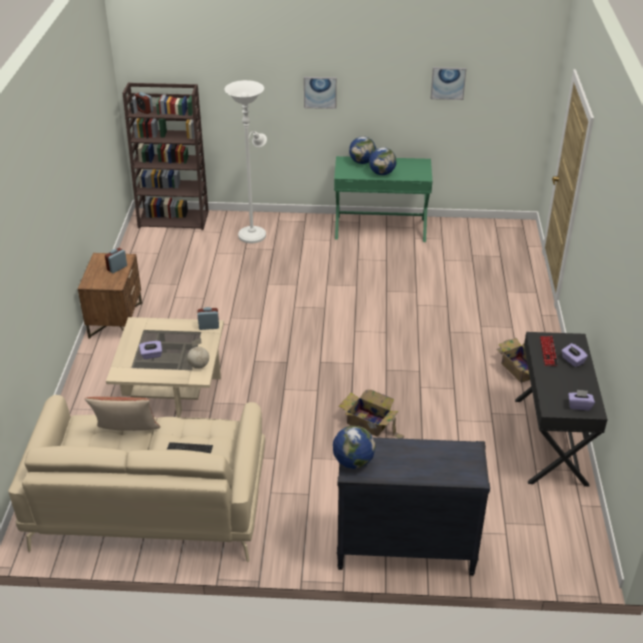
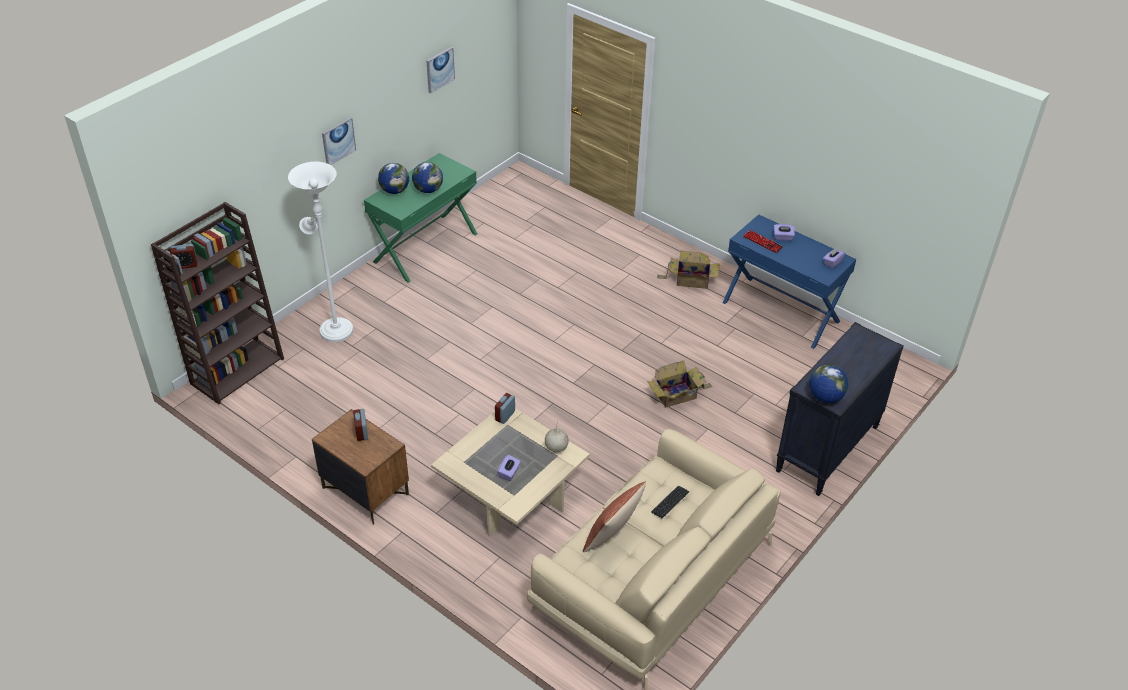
camera: 55 degrees left, 5 degrees up
black desk [515,332,608,486] -> blue desk [722,214,856,349]

